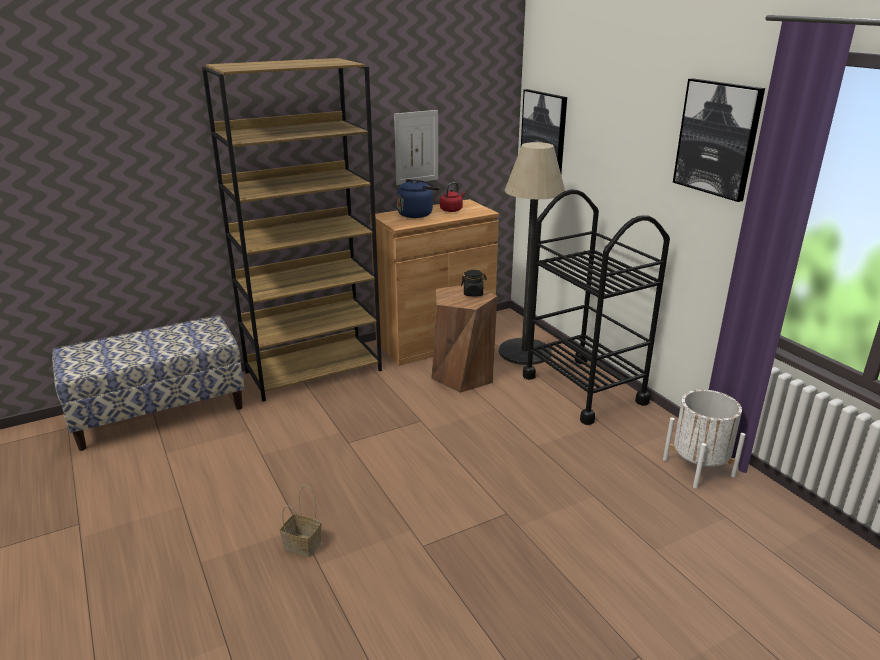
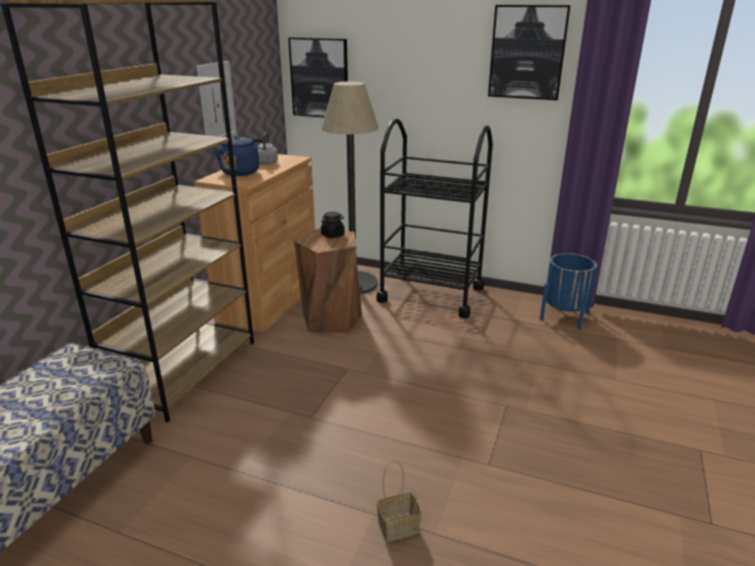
camera: 40 degrees left, 0 degrees up
red kettle [440,182,465,212] -> grey kettle [257,133,278,165]
white planter [663,390,746,488] -> blue planter [540,253,597,330]

